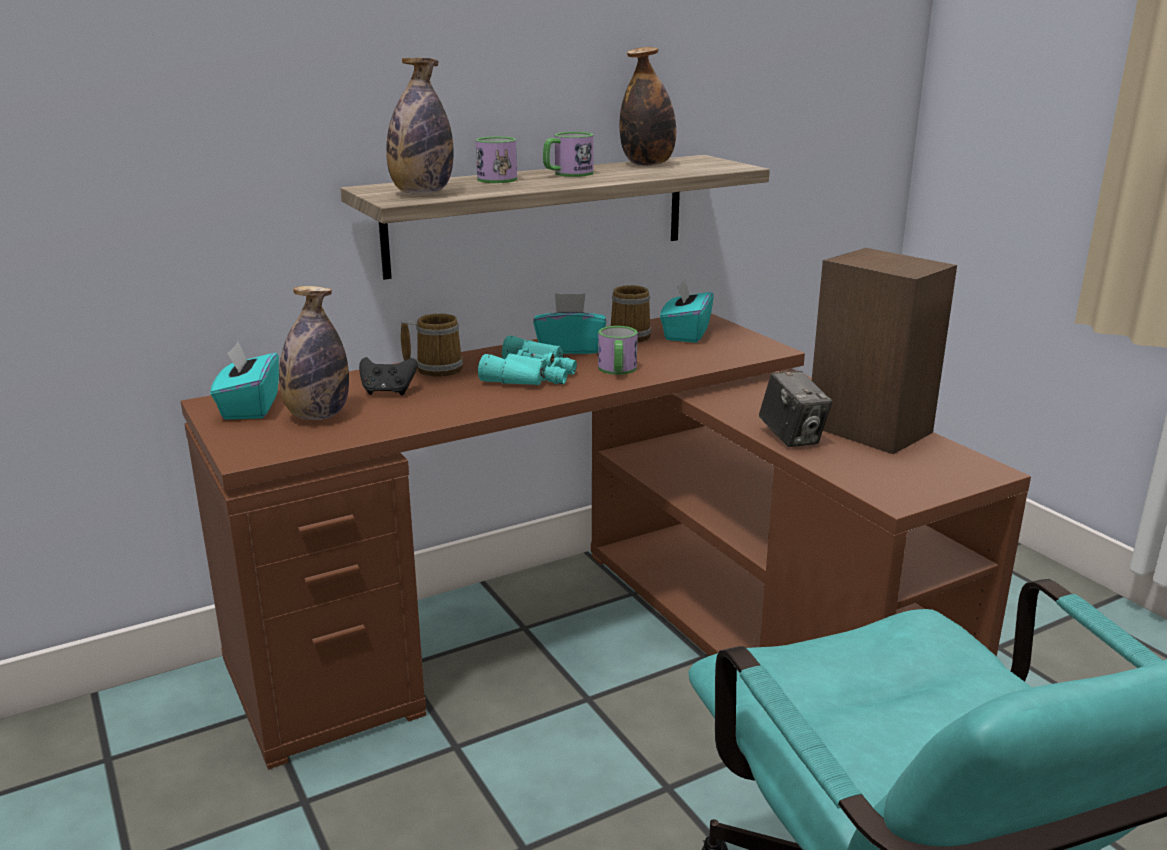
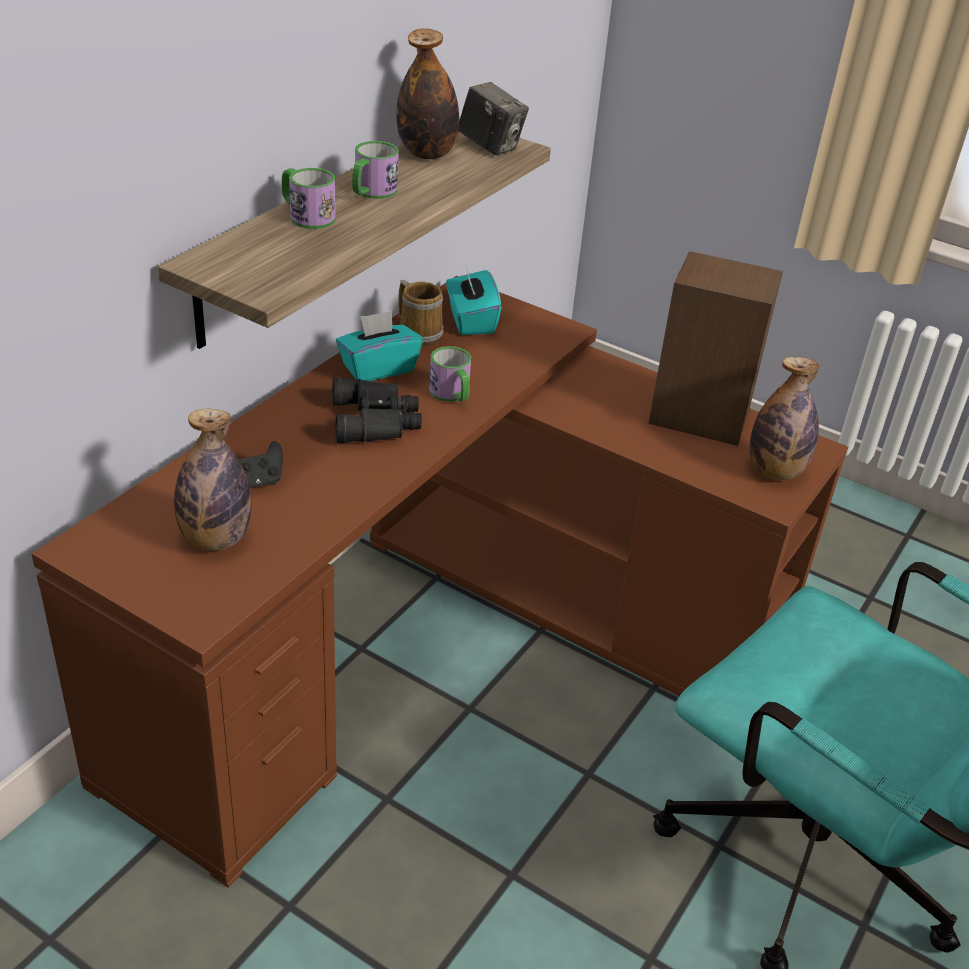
camera: 30 degrees left, 15 degrees up
turquoise tissue box [210,342,279,420] -> none
bottle [386,58,454,194] -> bottle moved to [750,357,819,480]
mug [401,313,463,377] -> none
turquoise binoculars [478,336,577,385] -> black binoculars [332,377,422,443]
camera [759,371,832,447] -> camera moved to [458,82,529,155]

